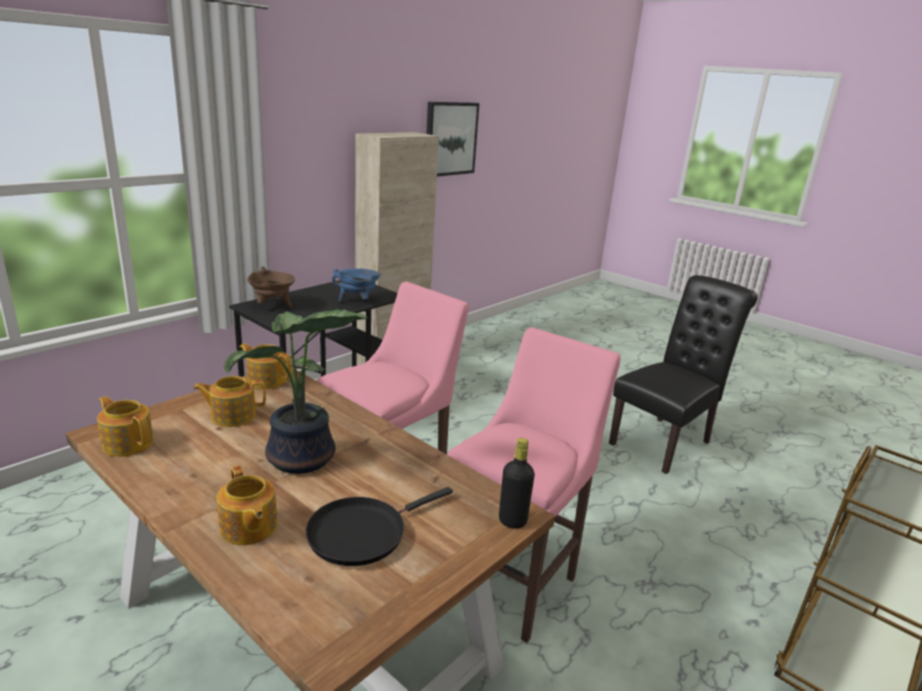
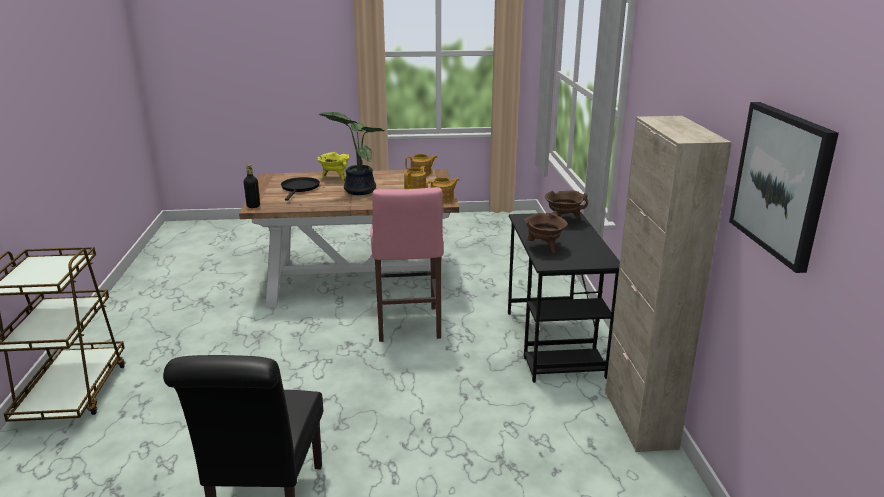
camera: 135 degrees right, 0 degrees up
teapot [217,465,277,545] -> yellow cooking pot [317,152,349,181]
blue cooking pot [332,268,381,302] -> brown cooking pot [525,211,567,254]
pink stool [447,327,621,643] -> none

